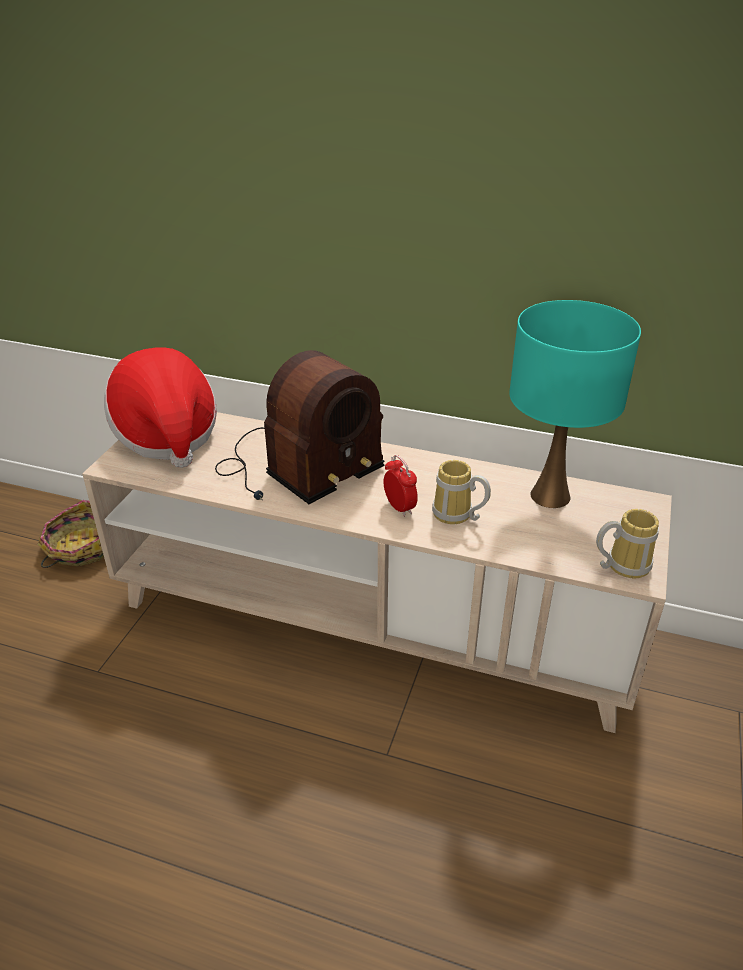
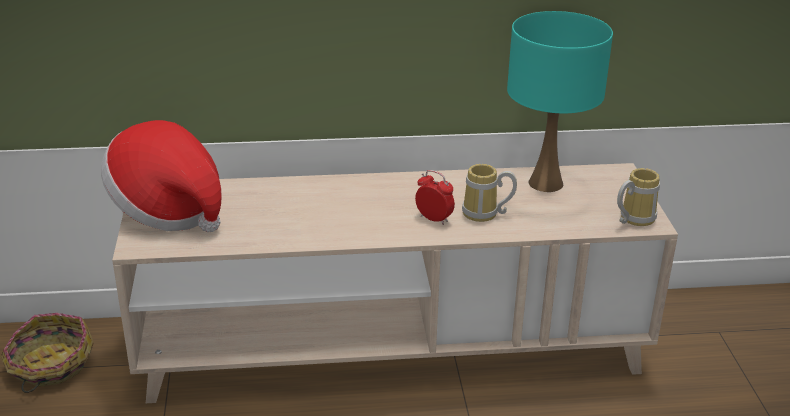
camera: 25 degrees left, 5 degrees down
radio [215,350,385,504] -> none

